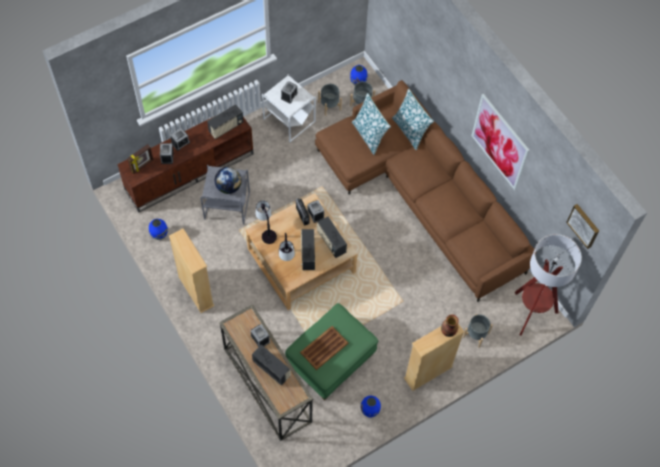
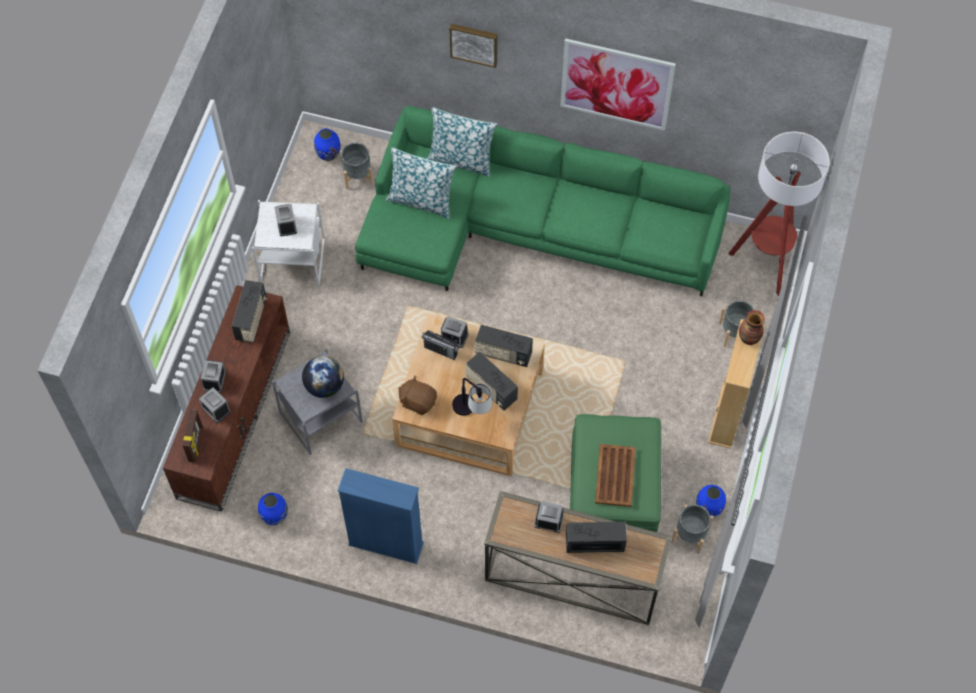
camera: 40 degrees left, 0 degrees up
beige bookcase [169,228,215,313] -> blue bookcase [338,468,424,564]
table lamp [255,201,277,244] -> brown plush toy [398,375,437,415]
brown sofa [315,80,536,302] -> green sofa [355,106,730,296]
grey planter [318,84,342,116] -> grey planter moved to [671,504,714,554]
picture [566,204,599,249] -> picture moved to [450,24,498,68]

